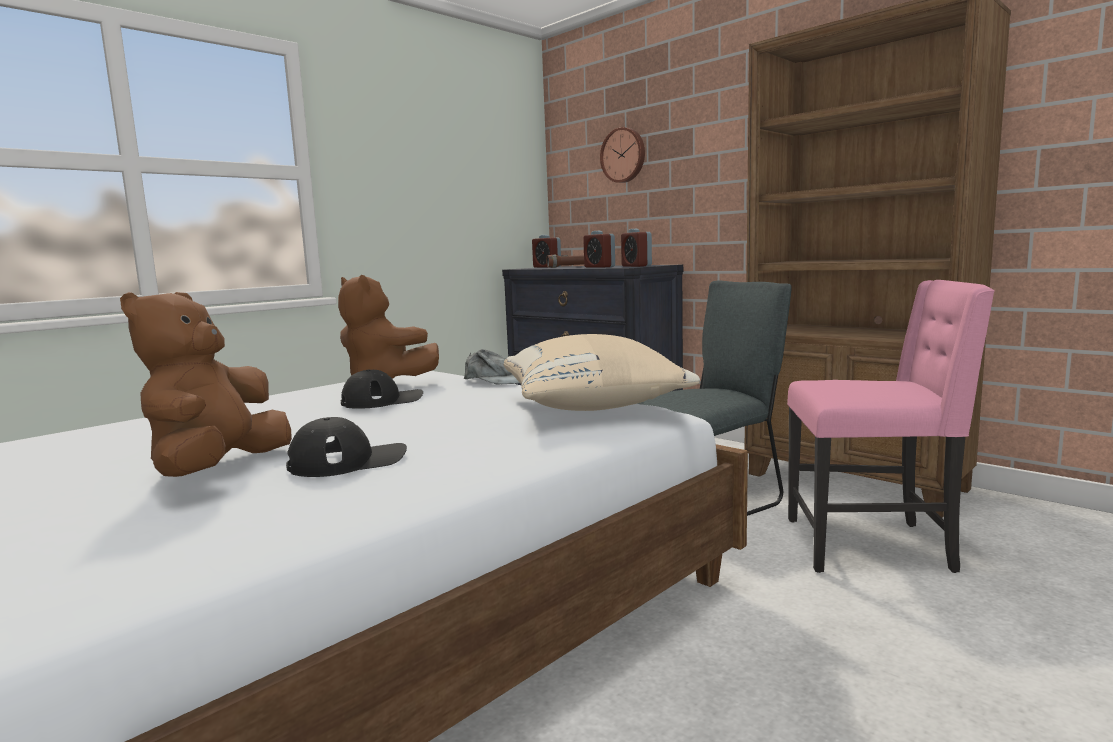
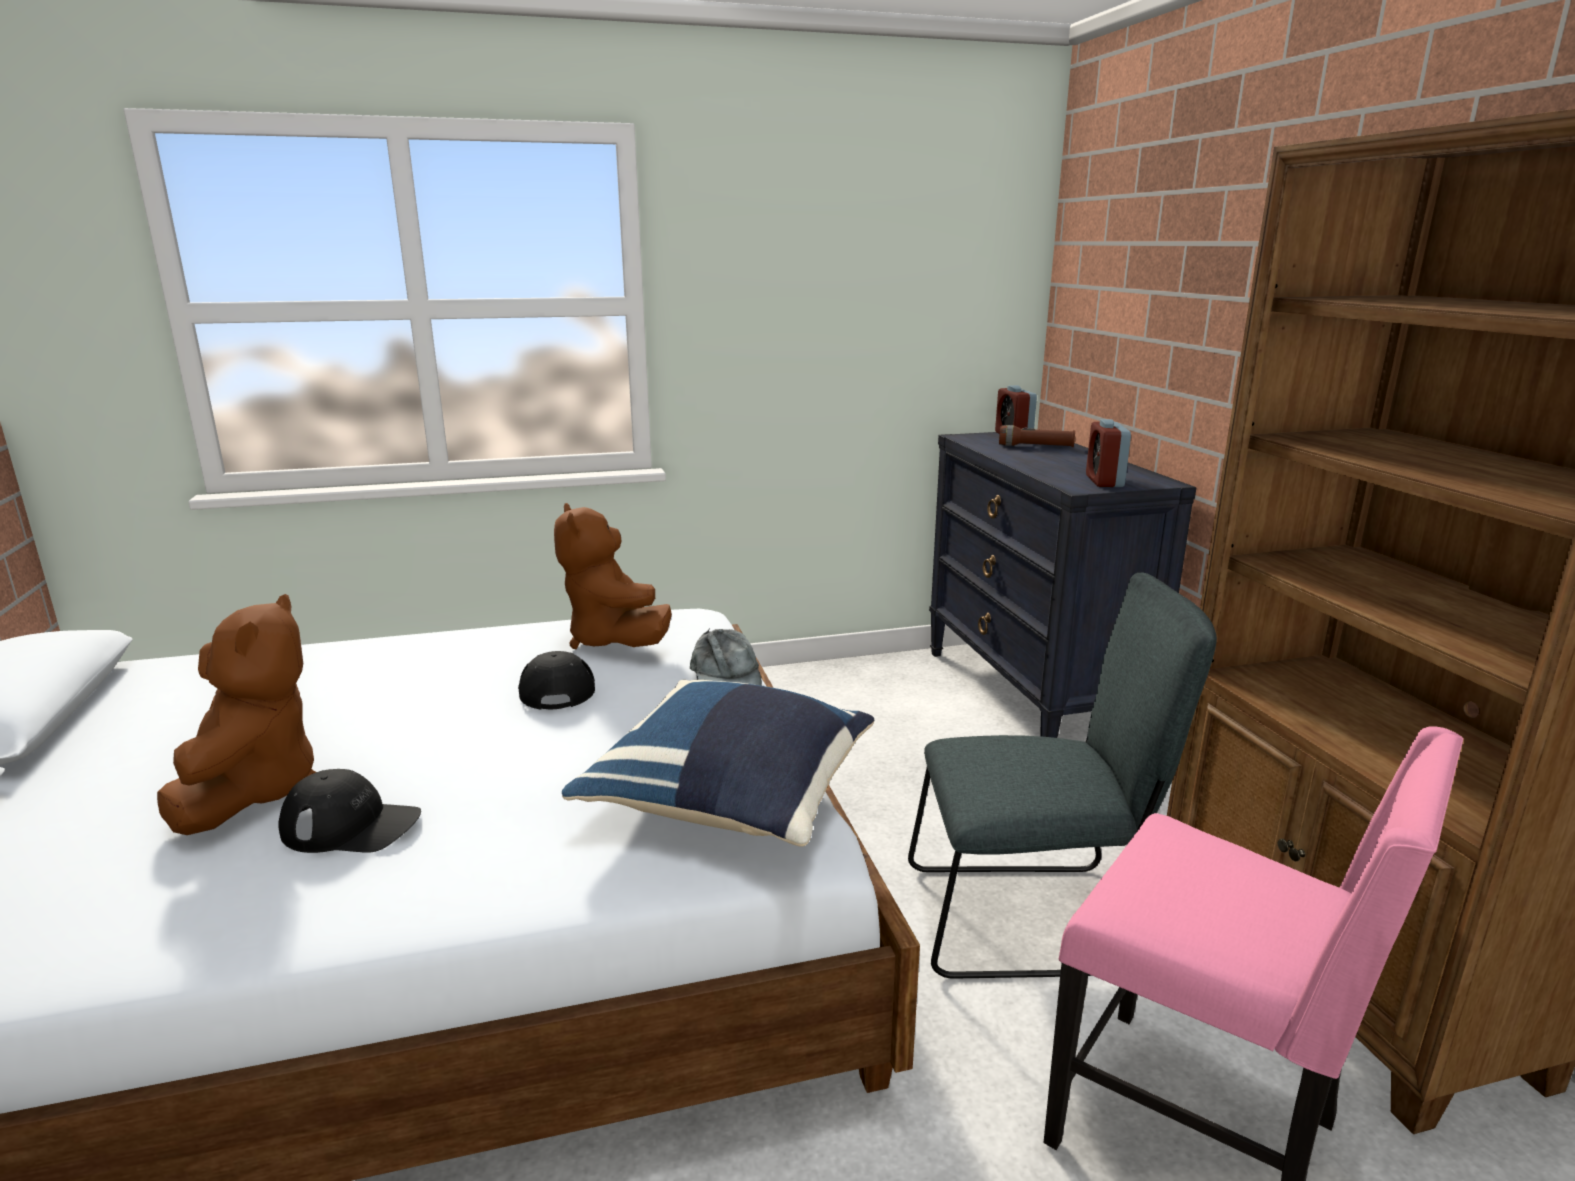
camera: 30 degrees right, 10 degrees up
brown plush toy [120,292,292,477] -> brown plush toy turned 135 degrees clockwise [157,594,316,835]
black cap [341,369,423,409] -> black cap turned 105 degrees counterclockwise [518,651,595,710]
beige pillow [504,334,700,411] -> blue pillow [562,680,874,847]
alarm clock [583,231,615,268] -> none
wall clock [600,127,645,183] -> none

